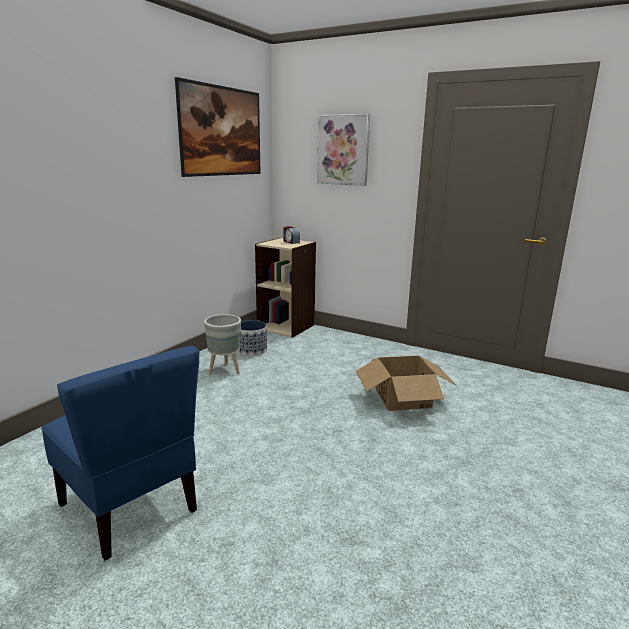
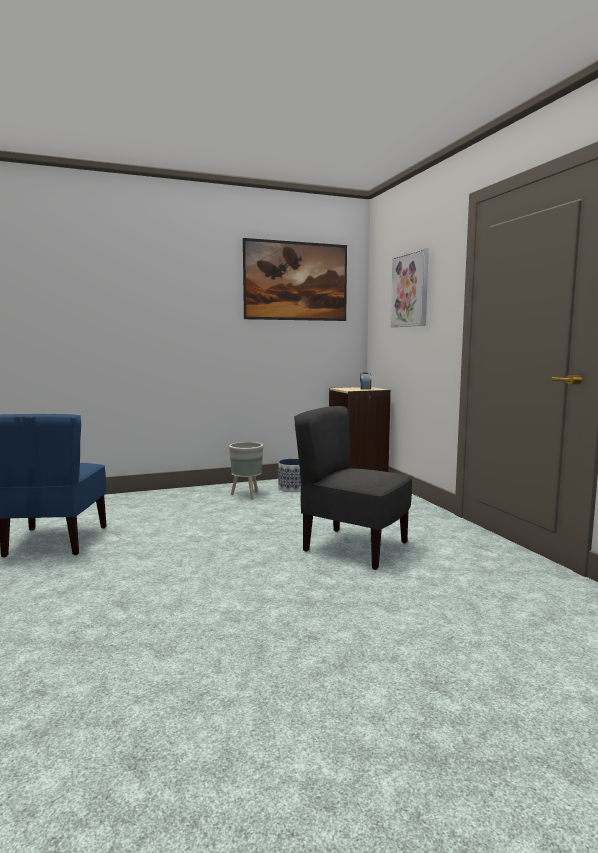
camera: 40 degrees right, 10 degrees down
cardboard box [356,356,457,411] -> grey chair [294,406,412,570]

